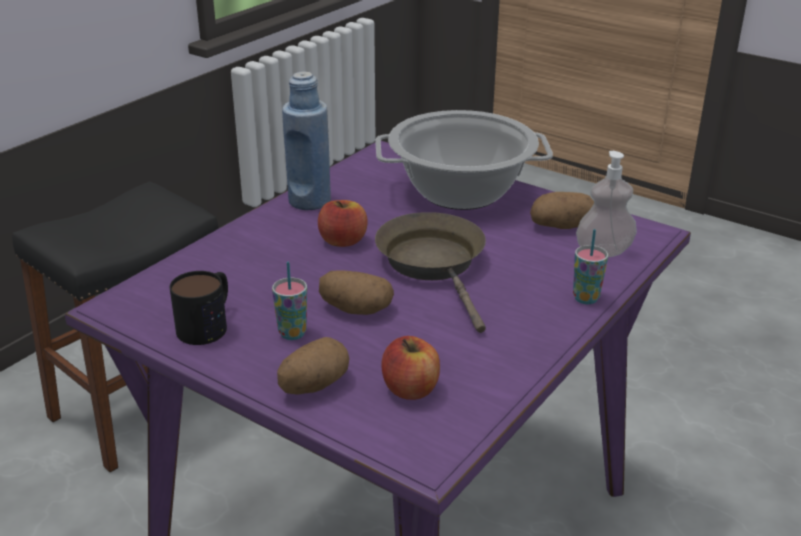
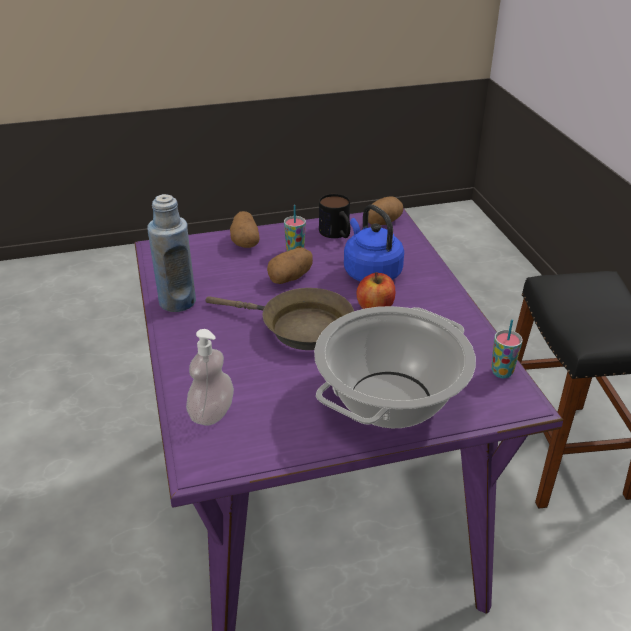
camera: 130 degrees right, 5 degrees up
blue bottle [282,71,331,210] -> blue bottle moved to [147,194,196,312]
apple [381,336,440,400] -> none
potato [530,192,594,229] -> potato moved to [368,196,403,225]
cup [573,229,608,304] -> cup moved to [491,319,523,378]
none -> blue kettle [344,204,404,282]

